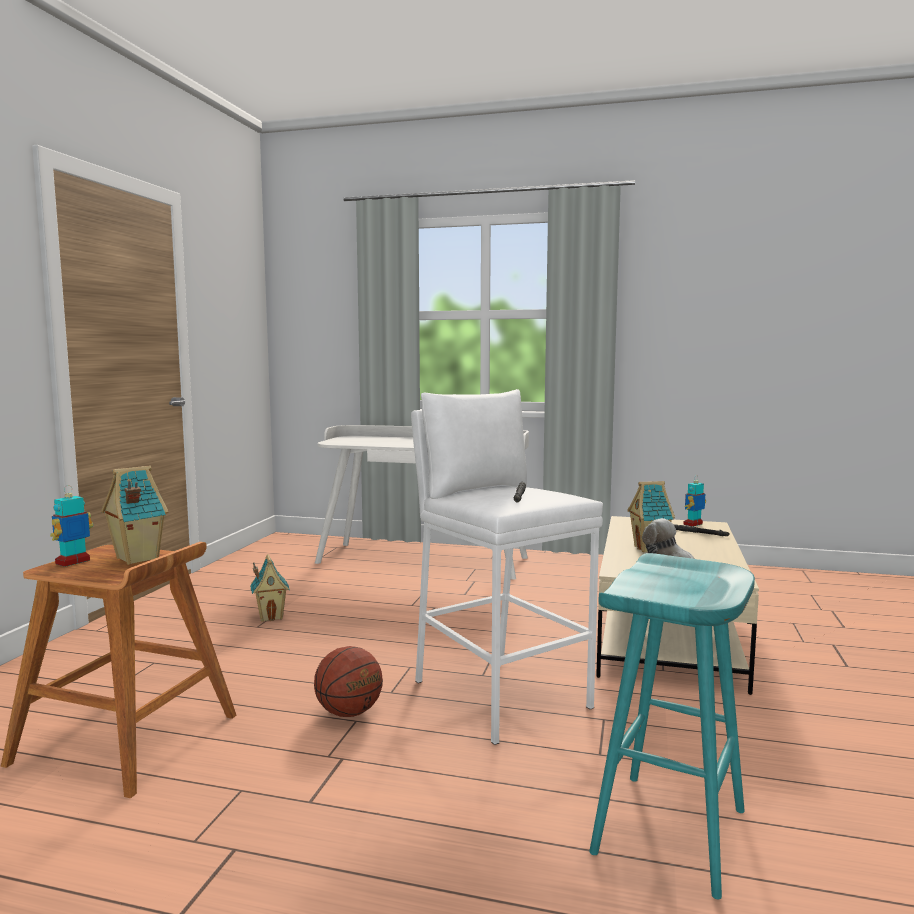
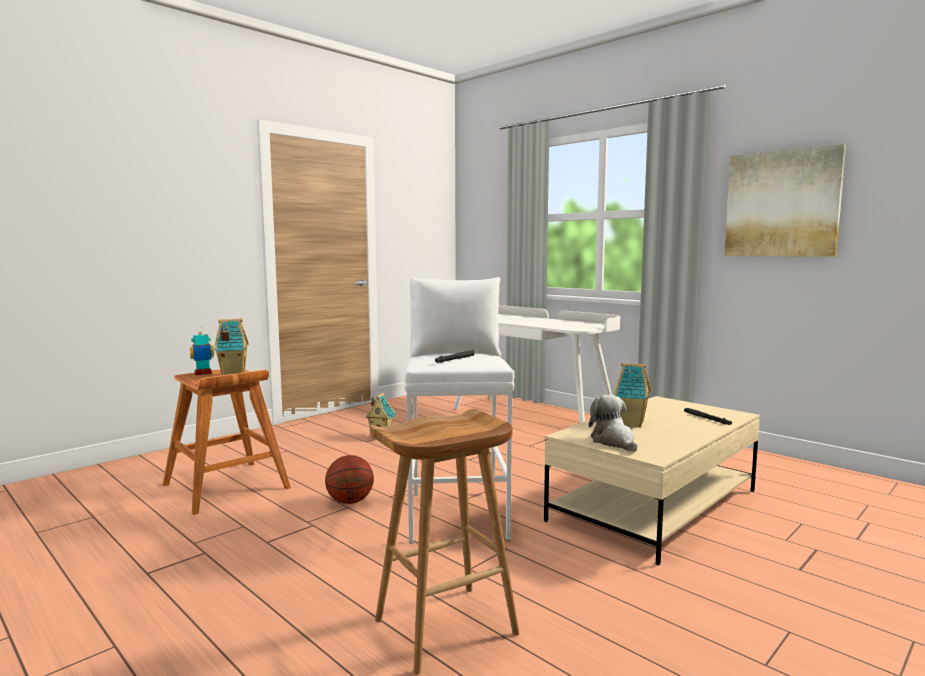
camera: 30 degrees right, 0 degrees up
turquoise stool [589,553,755,899] -> brown stool [370,409,519,675]
toy robot [683,475,706,527] -> none
none -> picture [724,144,846,257]

